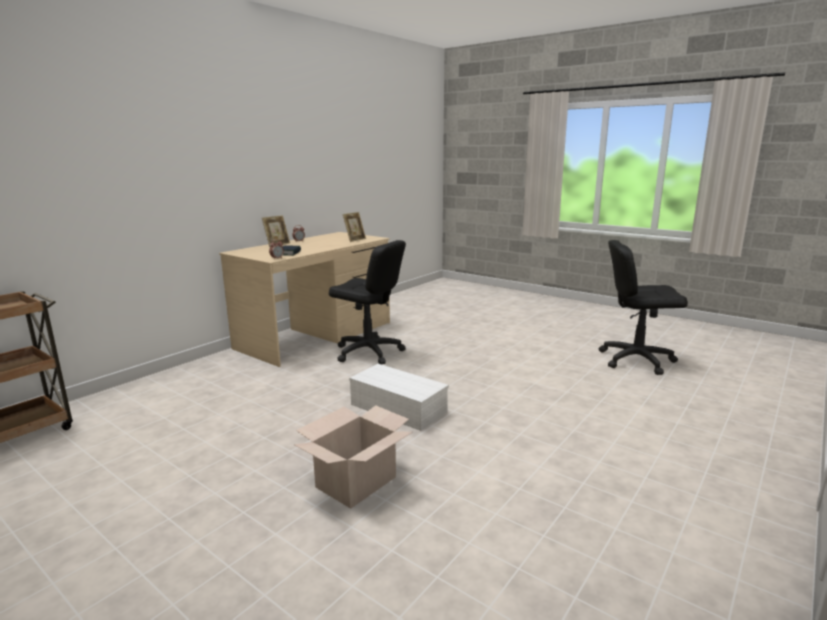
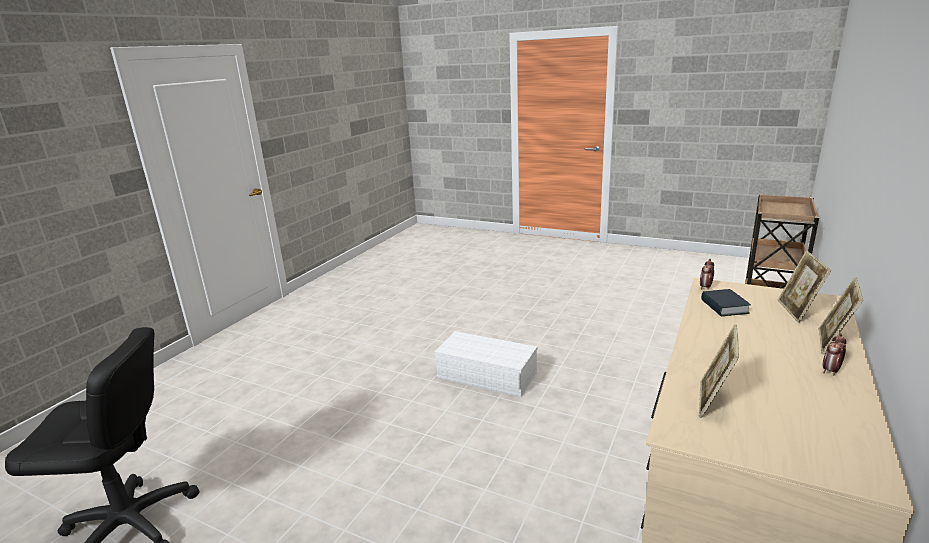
camera: 170 degrees right, 5 degrees up
cardboard box [294,405,412,509] -> none
black office chair [329,240,406,364] -> none
none -> picture frame [778,250,831,323]

